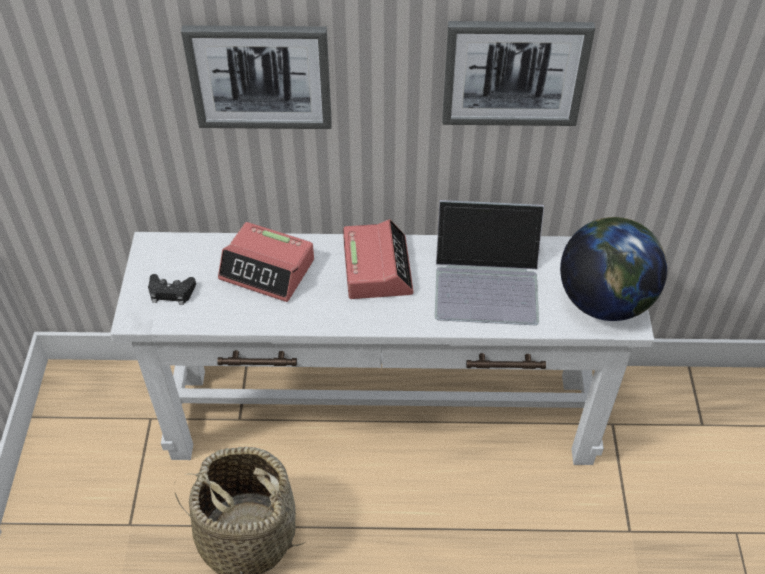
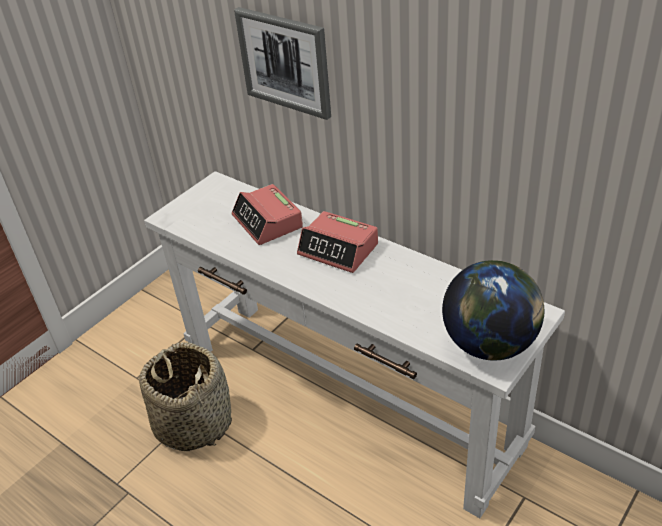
camera: 40 degrees right, 10 degrees down
black game controller [148,274,196,305] -> none
alarm clock [343,219,414,299] -> alarm clock turned 90 degrees clockwise [297,211,378,273]
laptop [434,200,544,325] -> none
picture [442,21,595,126] -> none

